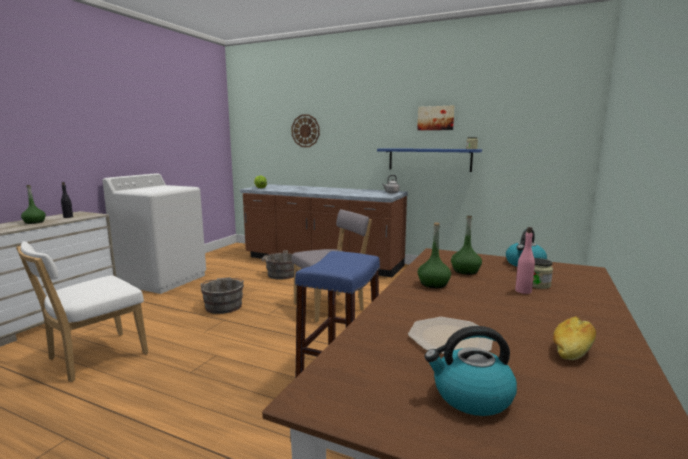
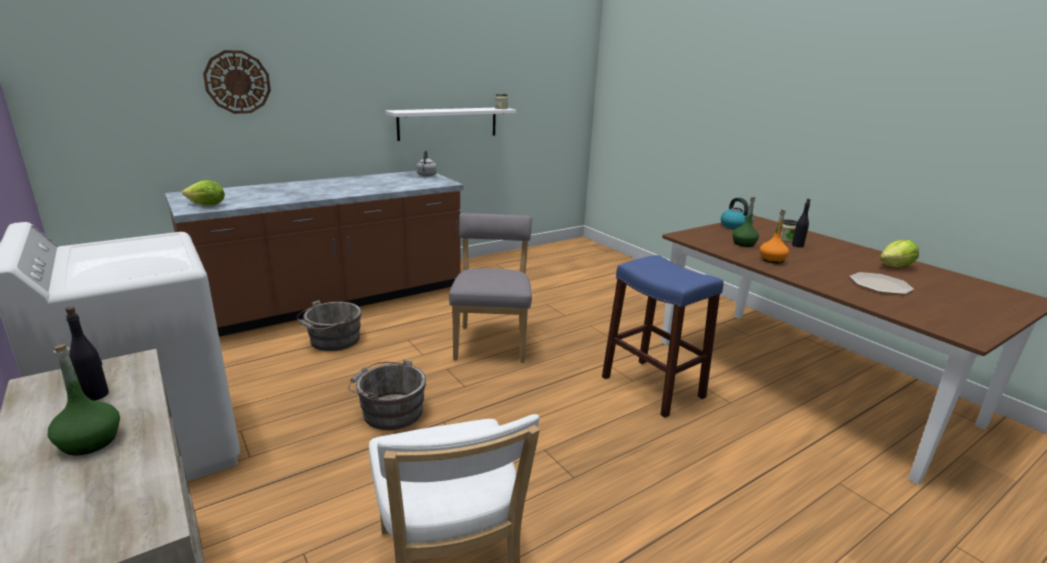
camera: 60 degrees left, 10 degrees up
blue shelf [377,148,482,172] -> white shelf [385,108,516,141]
picture [417,106,455,130] -> none
green bottle [418,222,451,288] -> orange bottle [760,209,789,263]
kettle [424,326,517,416] -> none
pink bottle [515,227,535,294] -> black bottle [792,199,810,247]
bread [553,316,596,360] -> lettuce [880,240,919,267]

